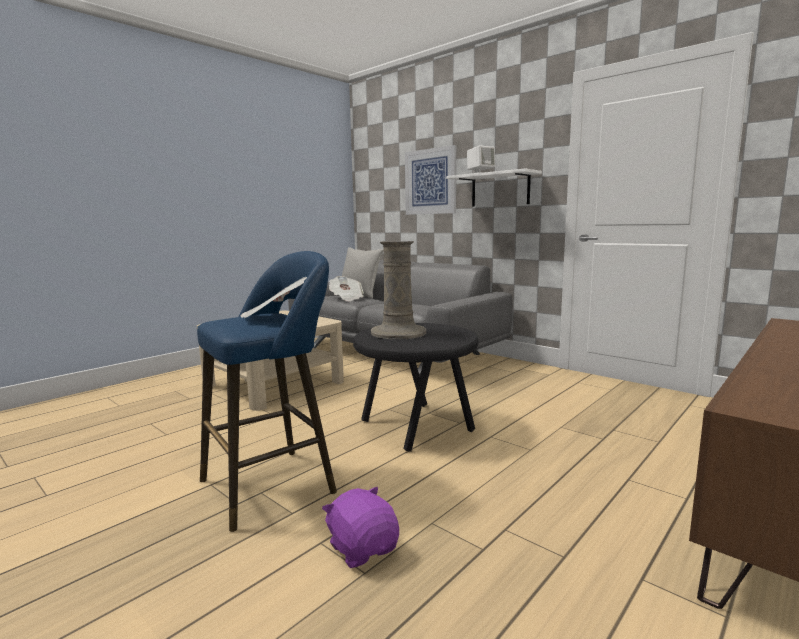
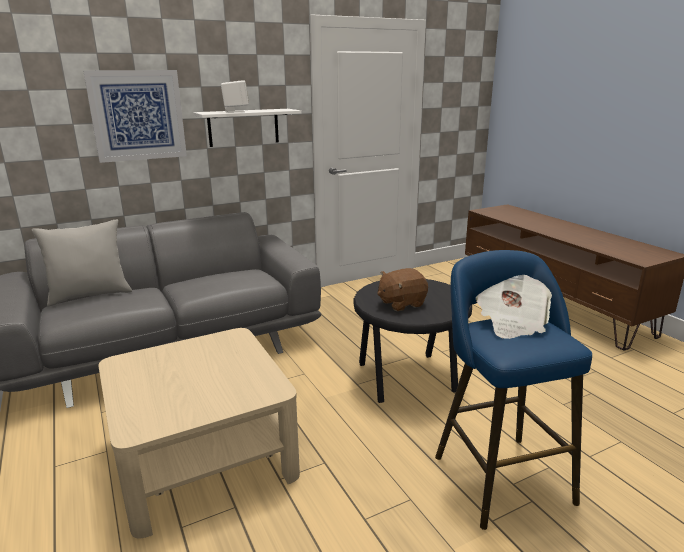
camera: 70 degrees left, 10 degrees up
purple plush toy [322,487,399,568] -> none
newspaper [329,276,364,301] -> none
beige vase [371,241,426,339] -> brown plush toy [377,268,428,311]

